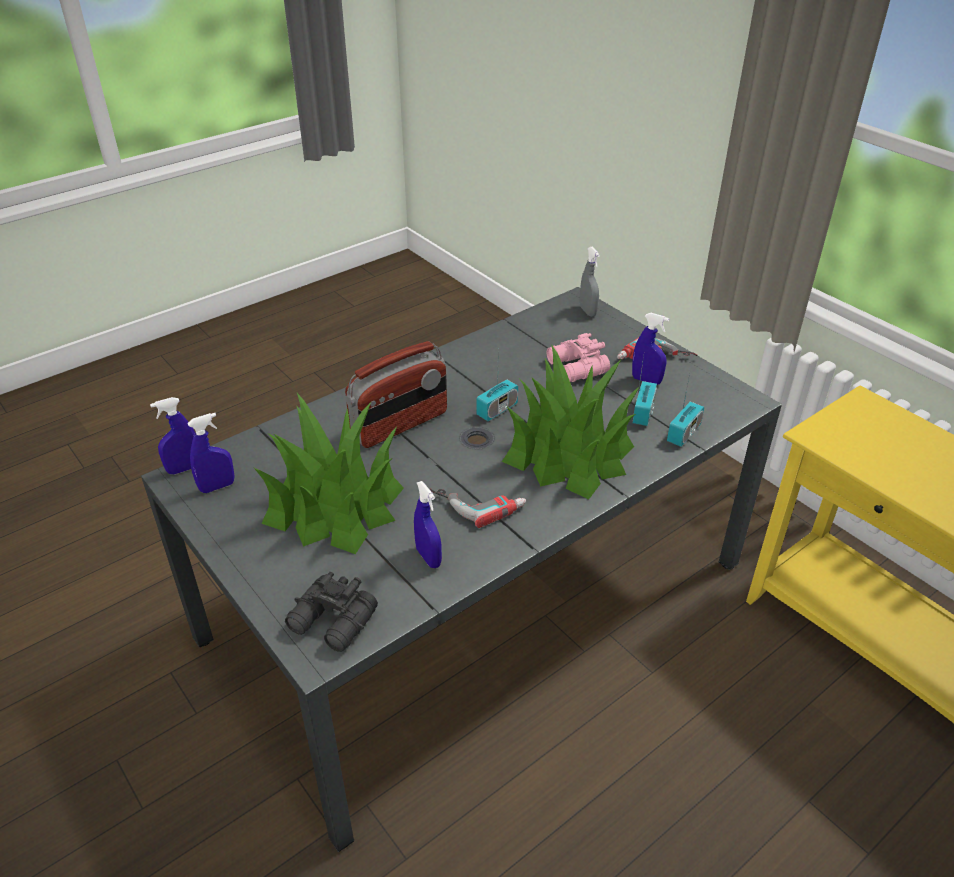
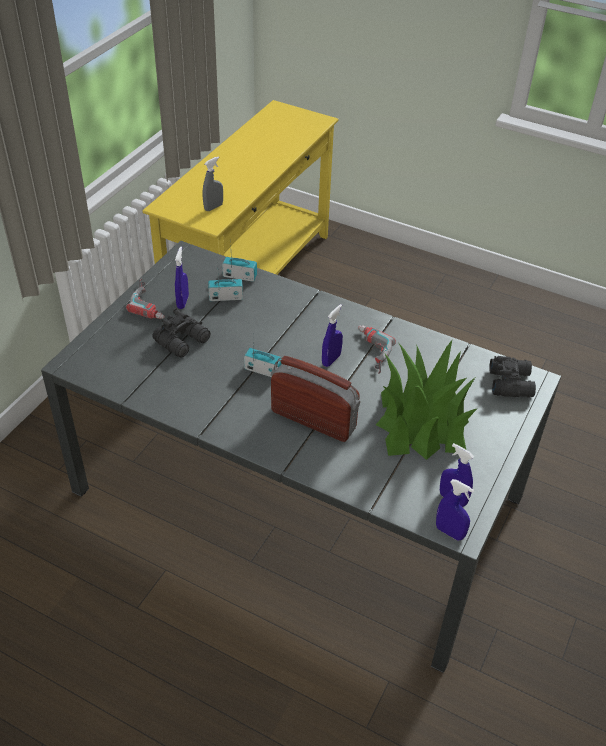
camera: 115 degrees left, 5 degrees up
blue spray bottle [414,481,442,568] -> blue spray bottle moved to [322,304,343,367]
potted plant [502,344,640,499] -> none
pink binoculars [547,333,610,382] -> black binoculars [152,308,211,358]
grey spray bottle [580,247,600,317] -> grey spray bottle moved to [203,156,223,211]

